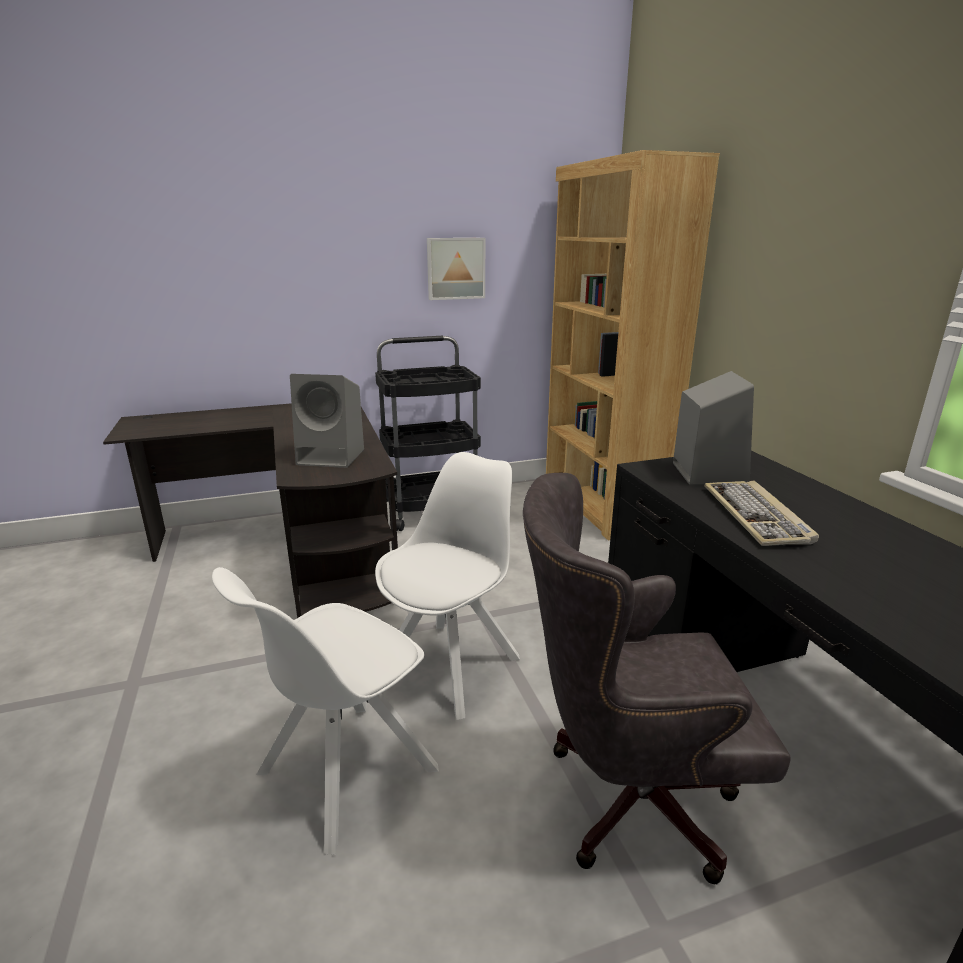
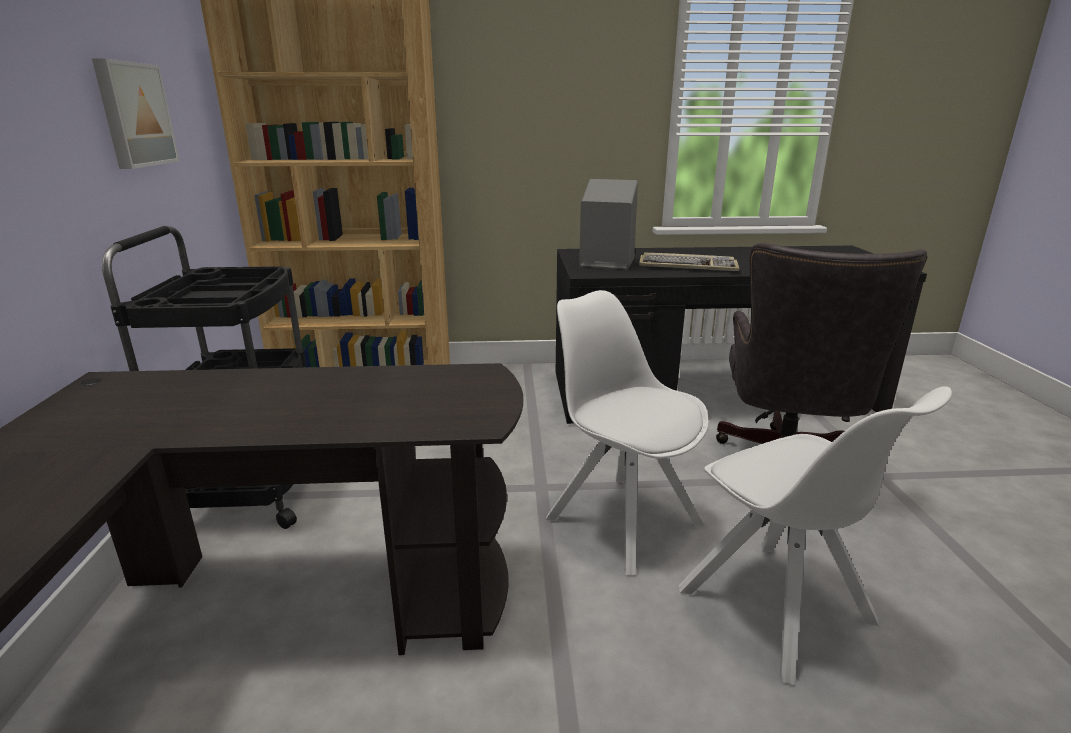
camera: 75 degrees left, 0 degrees up
grey speaker [290,374,364,468] -> none

